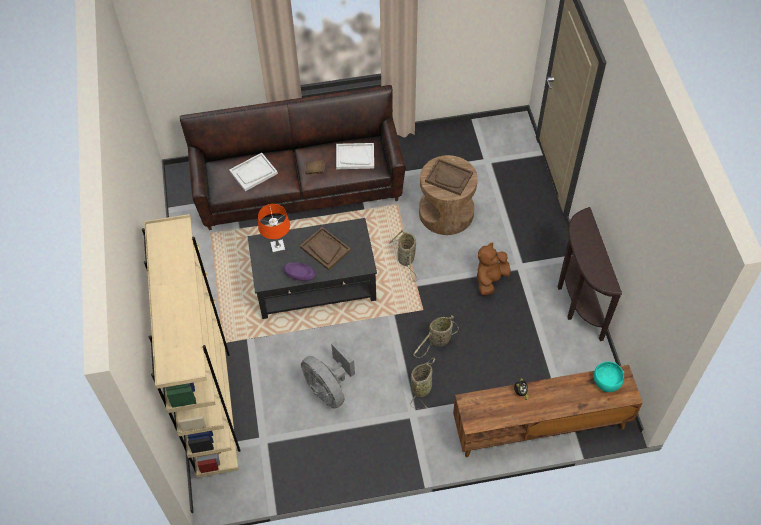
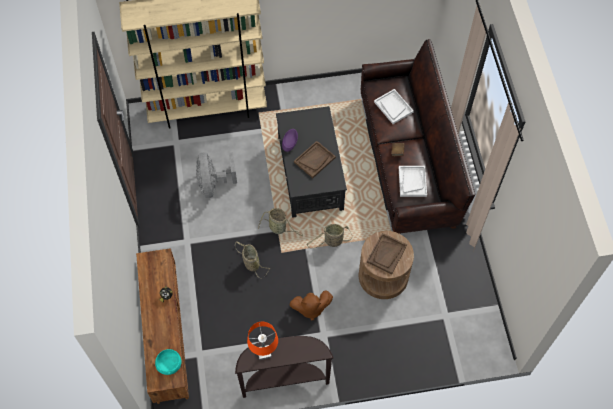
camera: 90 degrees right, 5 degrees up
orange table lamp [258,204,290,255] -> orange table lamp moved to [247,322,278,360]
grey fan [301,341,355,409] -> grey fan turned 60 degrees counterclockwise [196,152,237,198]
basket [410,358,435,409] -> basket moved to [258,208,303,236]
brown plush toy [477,243,511,296] -> brown plush toy turned 135 degrees clockwise [290,290,333,320]

